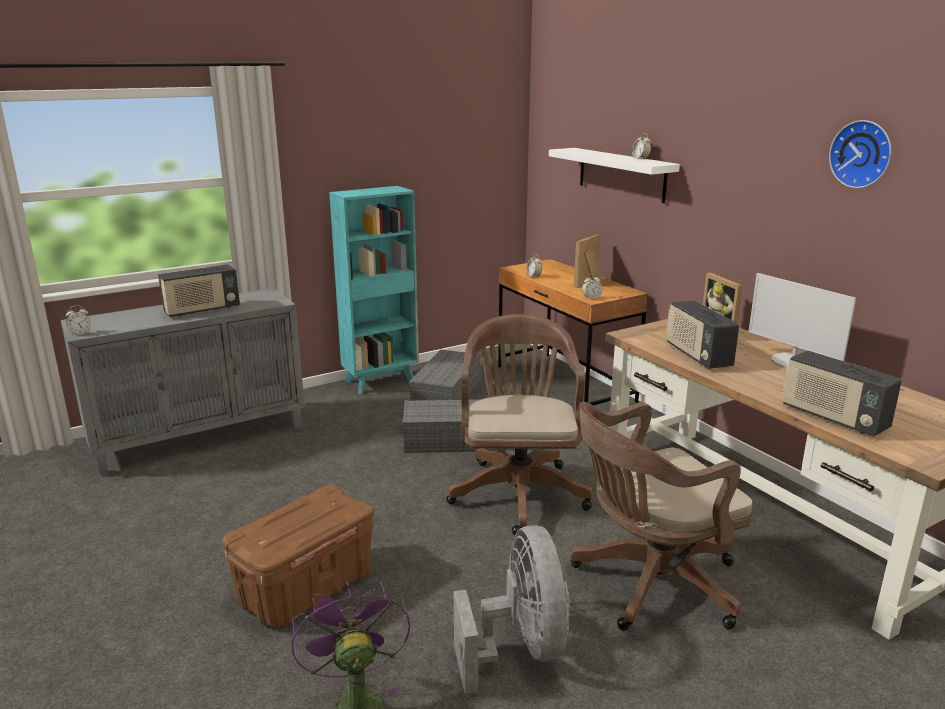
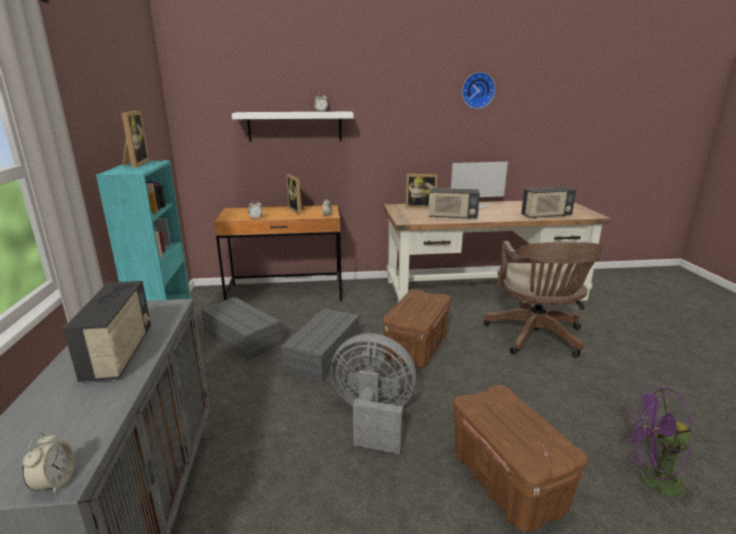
camera: 65 degrees left, 0 degrees up
brown office chair [446,314,593,536] -> brown storage box [382,289,451,368]
grey fan [454,525,570,694] -> grey fan moved to [331,333,417,454]
none -> picture frame [121,111,149,168]

